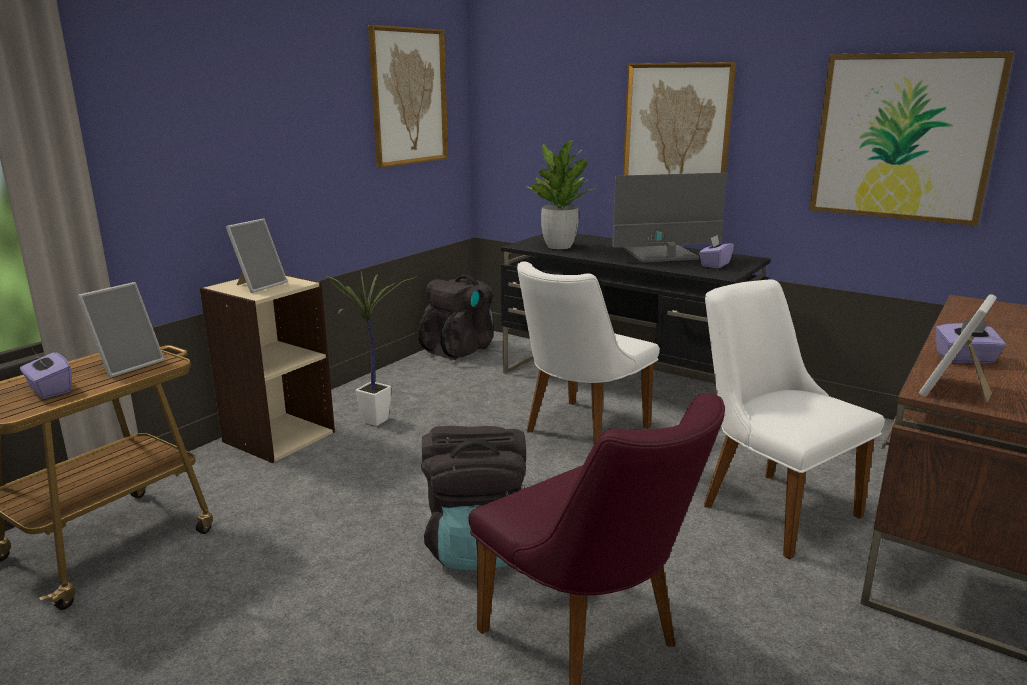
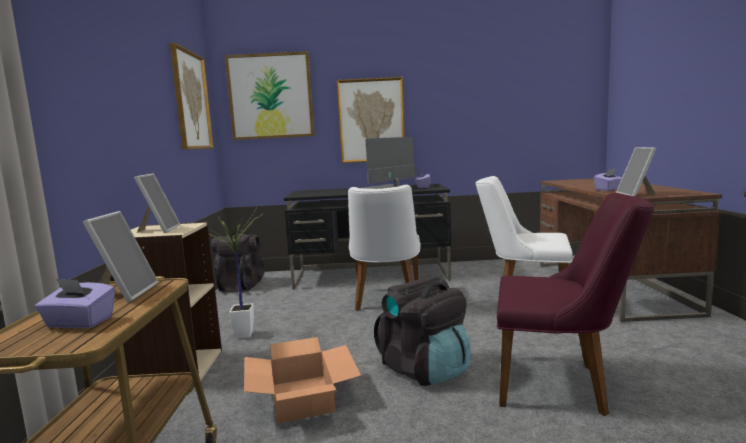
camera: 35 degrees left, 10 degrees down
potted plant [527,140,595,249] -> none
picture [809,51,1015,226] -> picture moved to [225,51,315,140]
none -> cardboard box [244,337,361,423]

